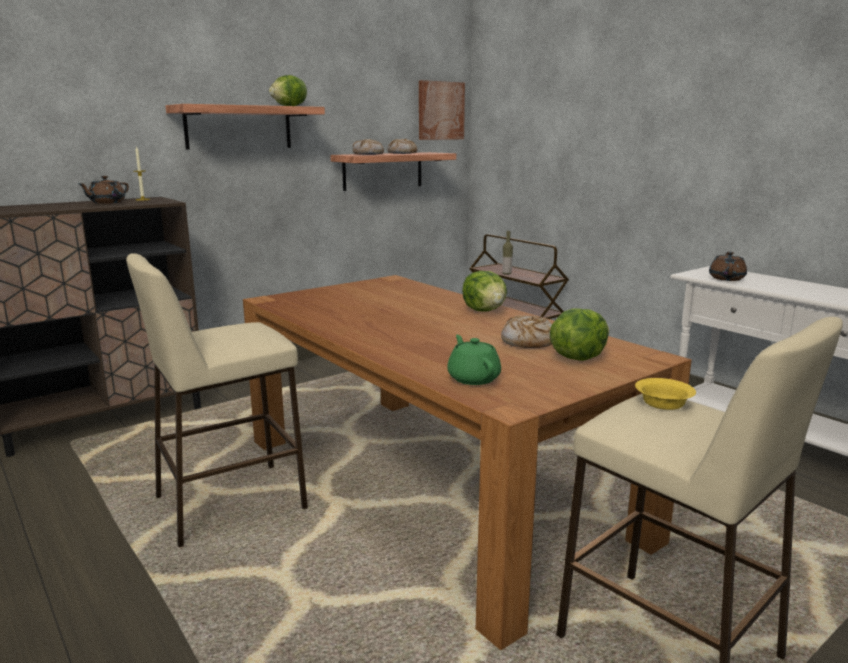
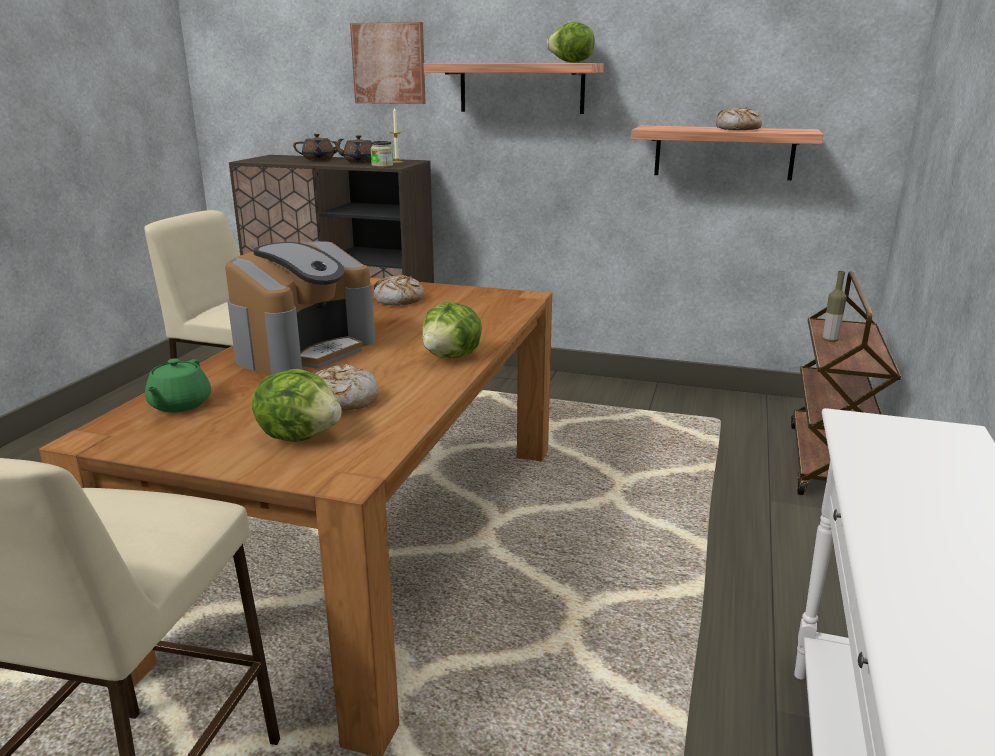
camera: 55 degrees right, 5 degrees up
bread [353,139,384,155] -> bread moved to [374,275,424,306]
picture [419,80,465,140] -> picture moved to [350,22,426,104]
green teapot [447,335,501,385] -> green teapot turned 150 degrees clockwise [145,358,211,413]
yellow bowl [635,378,696,410] -> none
brown teapot [709,252,747,281] -> brown teapot moved to [293,134,343,160]
none -> coffee machine [225,241,375,375]
none -> jar [370,141,393,167]

